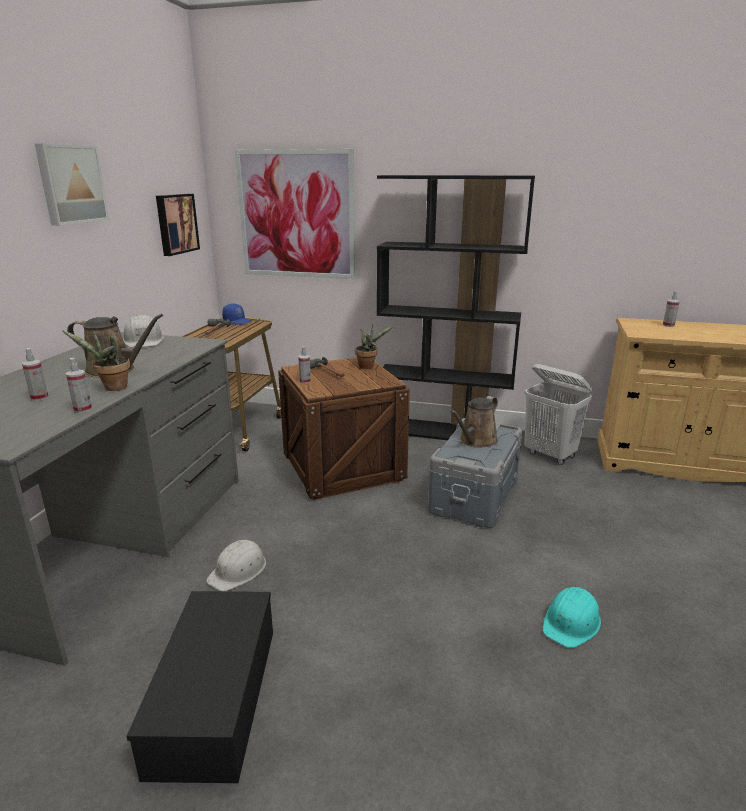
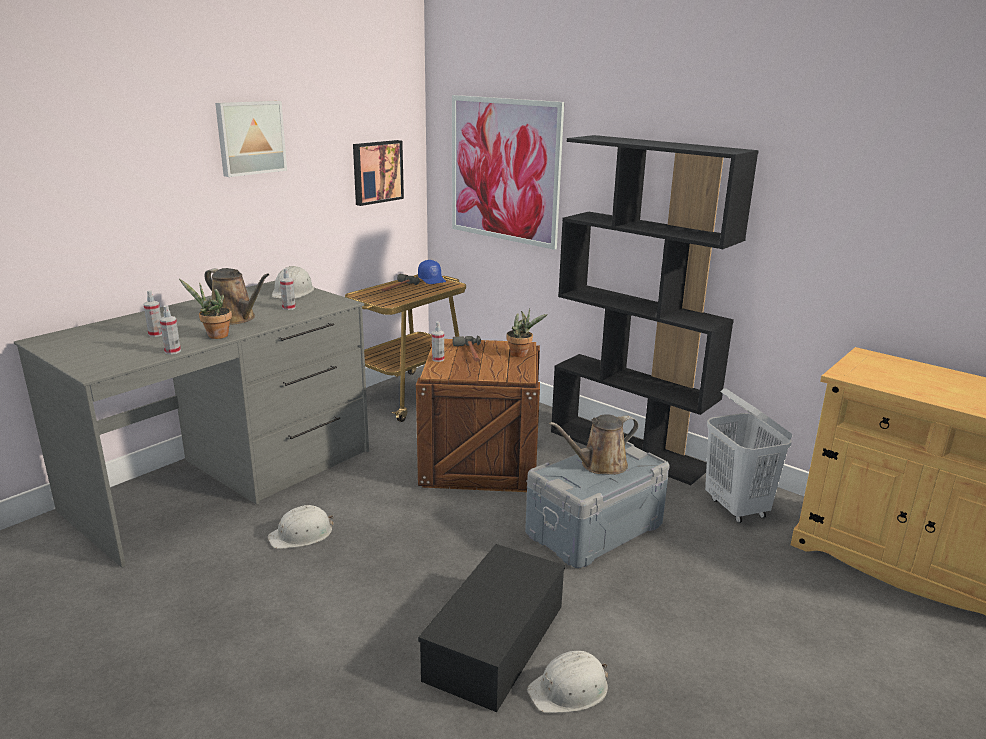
camera: 25 degrees right, 0 degrees up
black storage box [127,591,273,783] -> black storage box moved to [418,544,565,712]
turquoise hard hat [543,587,601,648] -> white hard hat [527,651,608,713]
spray bottle [663,291,680,327] -> spray bottle moved to [280,268,296,310]

